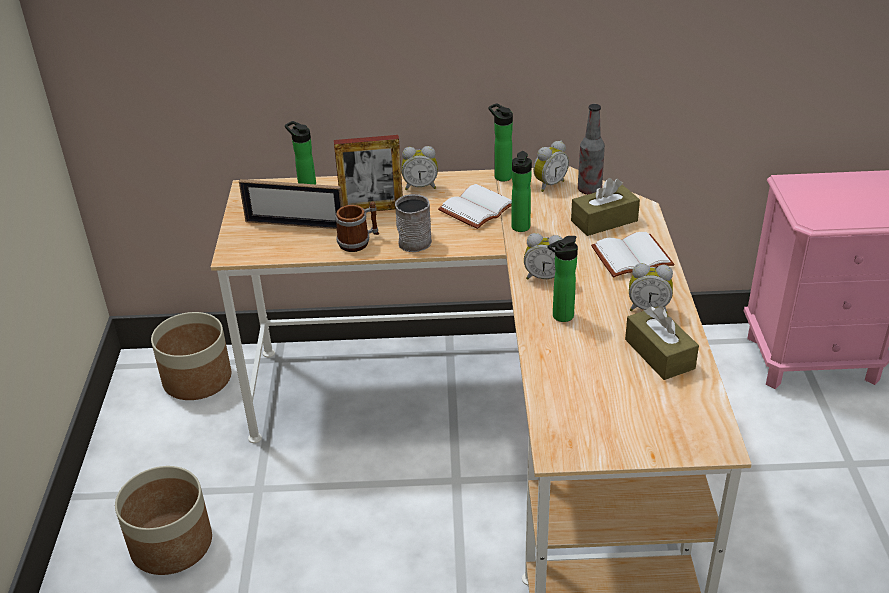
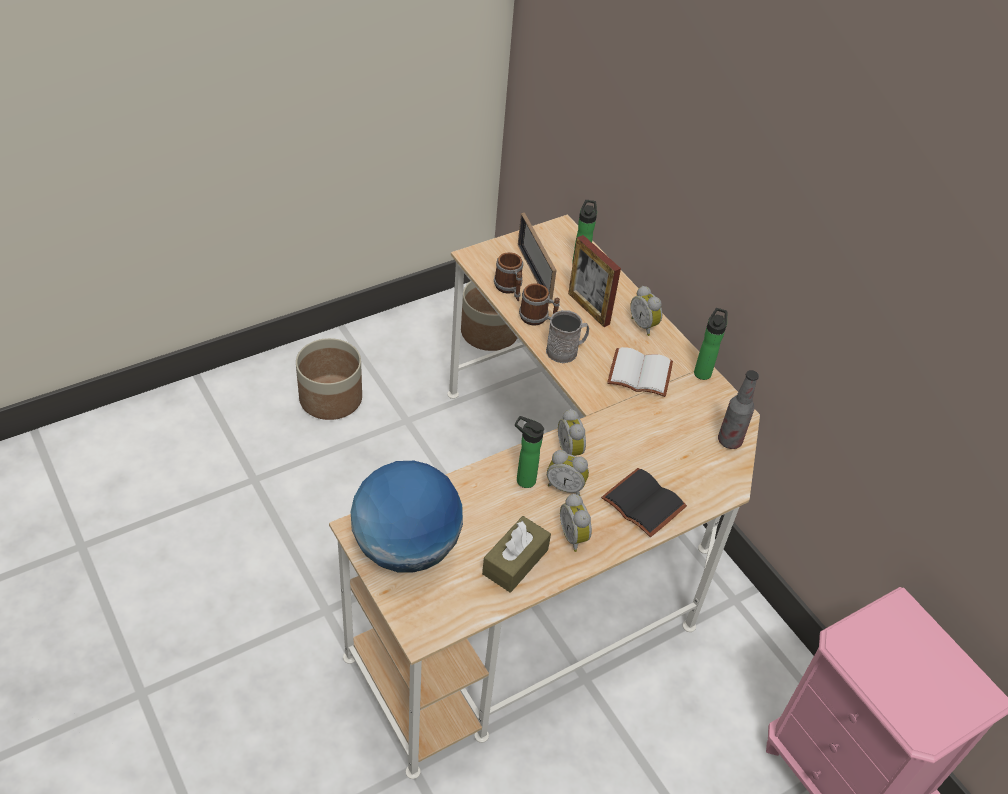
camera: 55 degrees right, 10 degrees up
bottle [511,151,532,232] -> none
alarm clock [533,141,569,192] -> alarm clock moved to [547,450,589,496]
brown tissue box [571,178,640,236] -> none
white book [591,232,675,277] -> black book [601,468,687,538]
none -> globe [351,461,463,573]
none -> mug [494,252,523,302]

